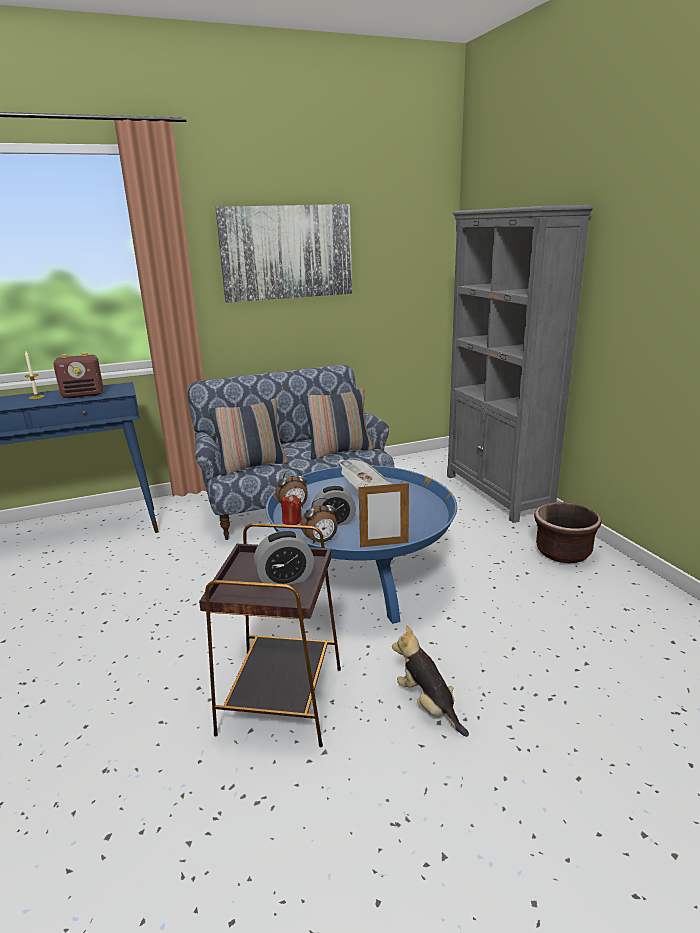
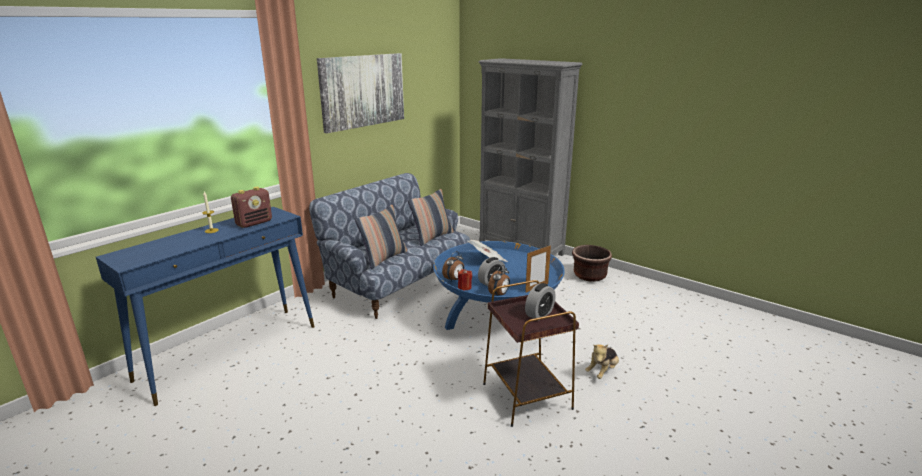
camera: 30 degrees left, 0 degrees up
plush toy [392,626,469,737] -> plush toy turned 75 degrees counterclockwise [585,344,619,379]

